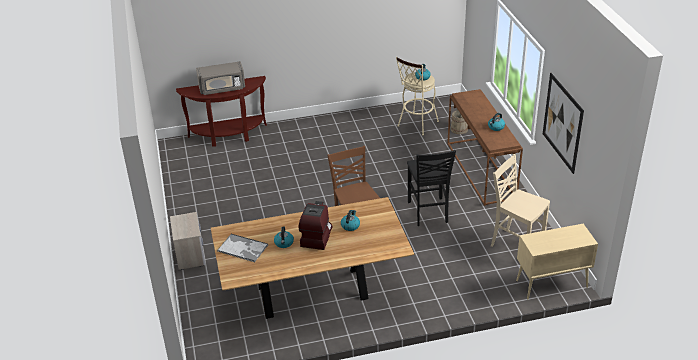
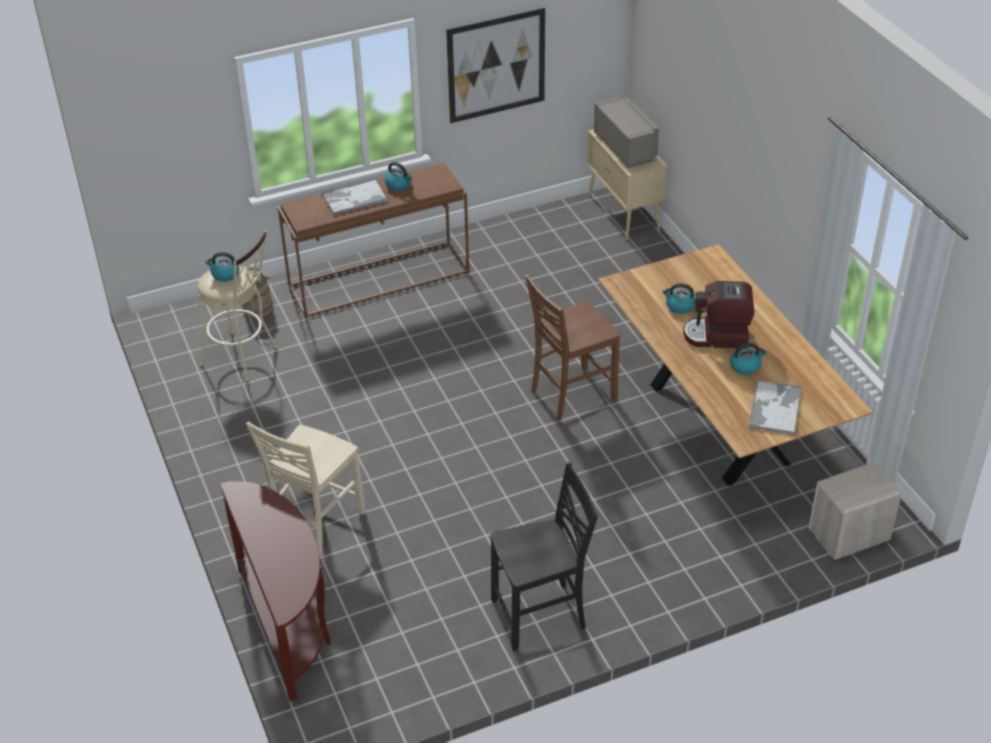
camera: 100 degrees left, 5 degrees up
nightstand [170,212,205,270] -> nightstand moved to [809,462,902,562]
grey microwave [196,61,245,95] -> grey microwave moved to [594,97,659,168]
black chair [407,150,456,226] -> black chair moved to [491,462,598,651]
beige chair [491,154,550,247] -> beige chair moved to [246,421,366,559]
none -> tray [322,179,389,215]

